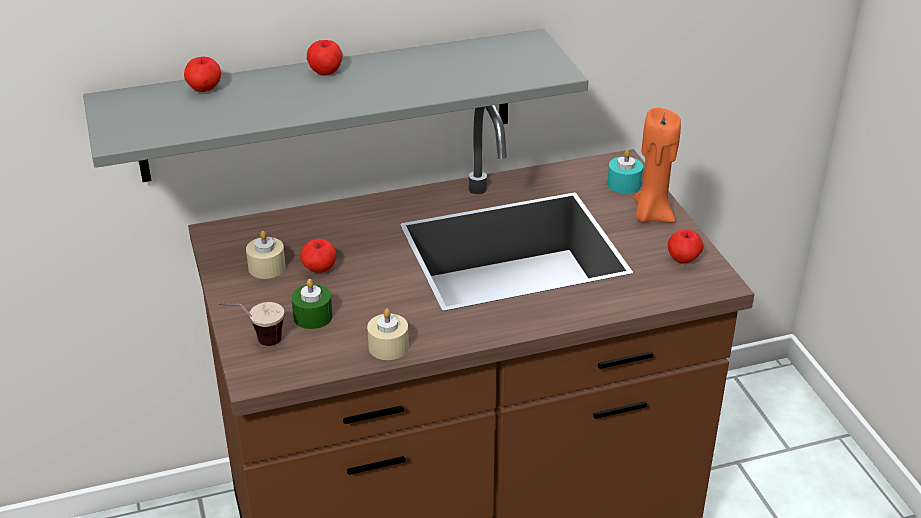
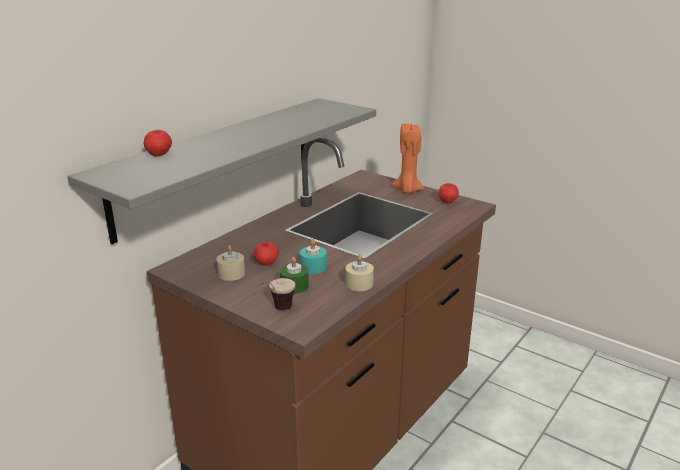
camera: 35 degrees left, 10 degrees down
apple [307,40,343,76] -> none
turquoise candle [607,149,643,194] -> turquoise candle moved to [300,239,327,274]

